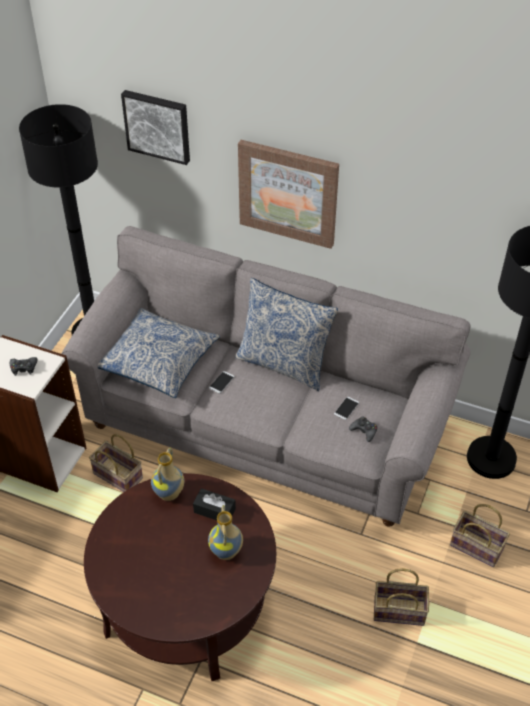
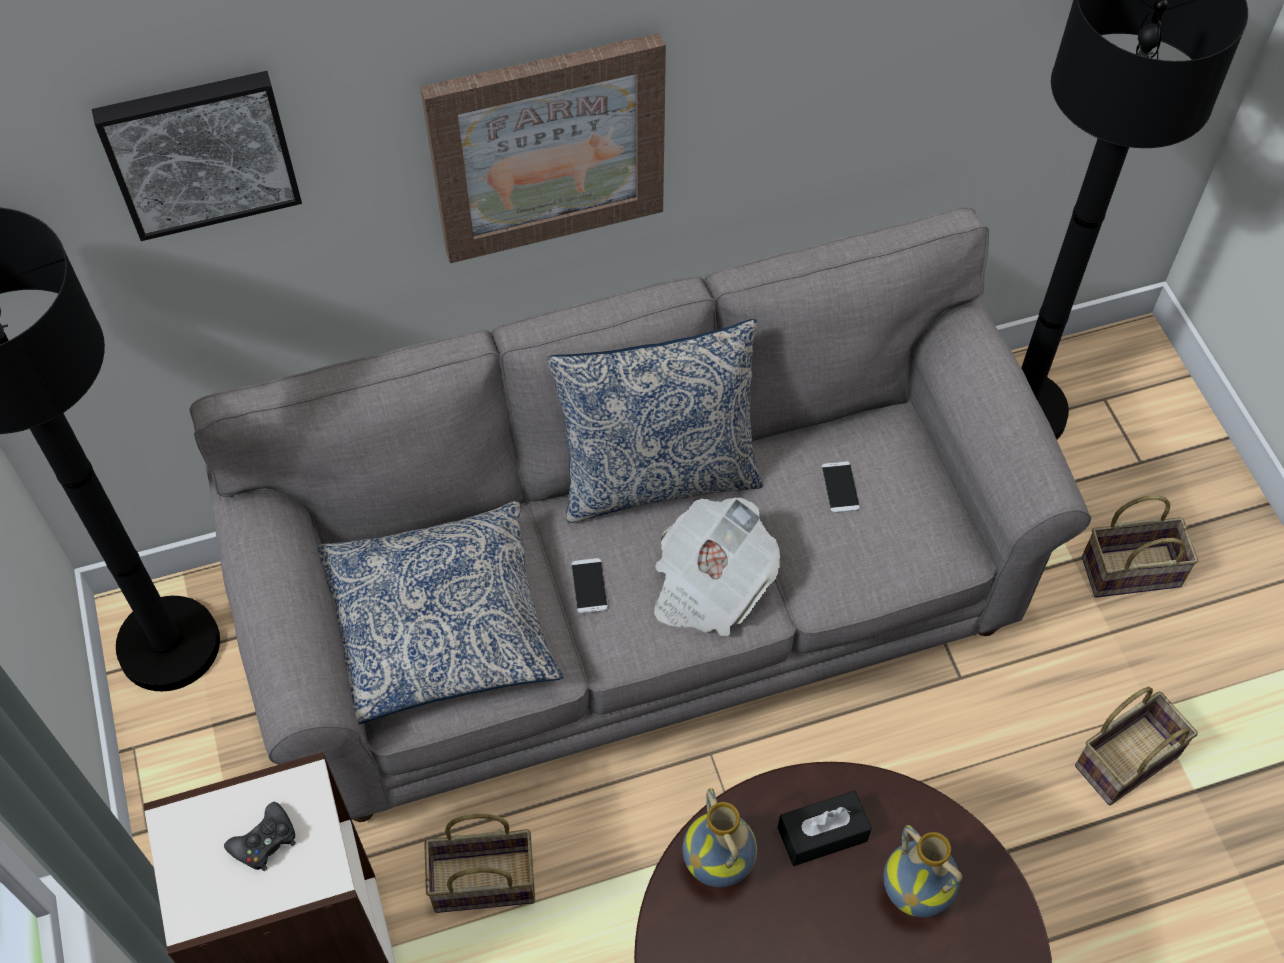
camera: 40 degrees left, 10 degrees up
black game controller [349,416,377,442] -> none
none -> newspaper [654,498,780,636]

